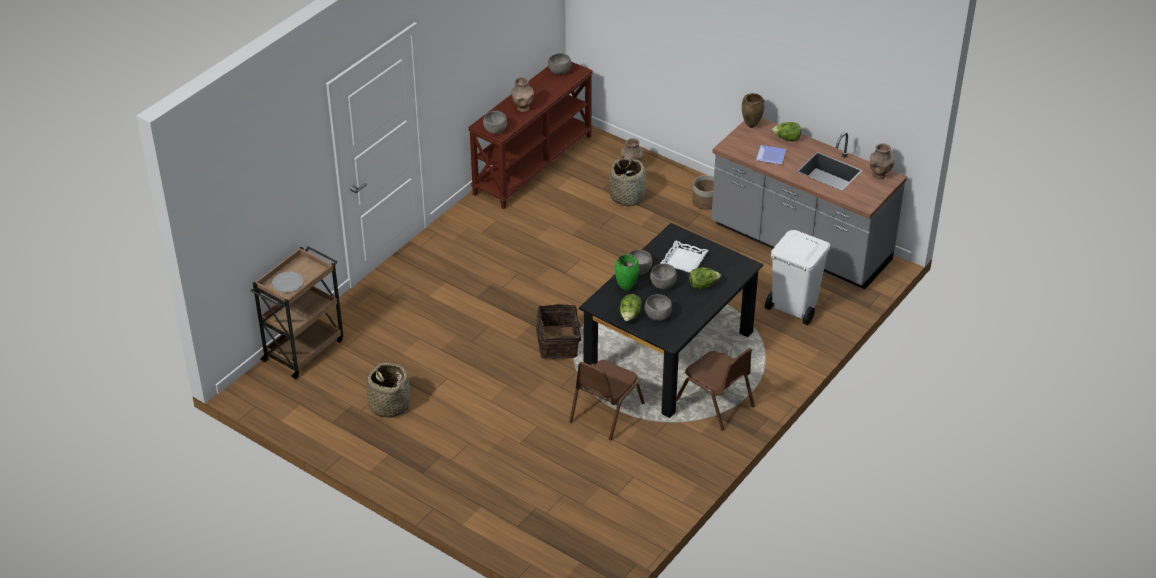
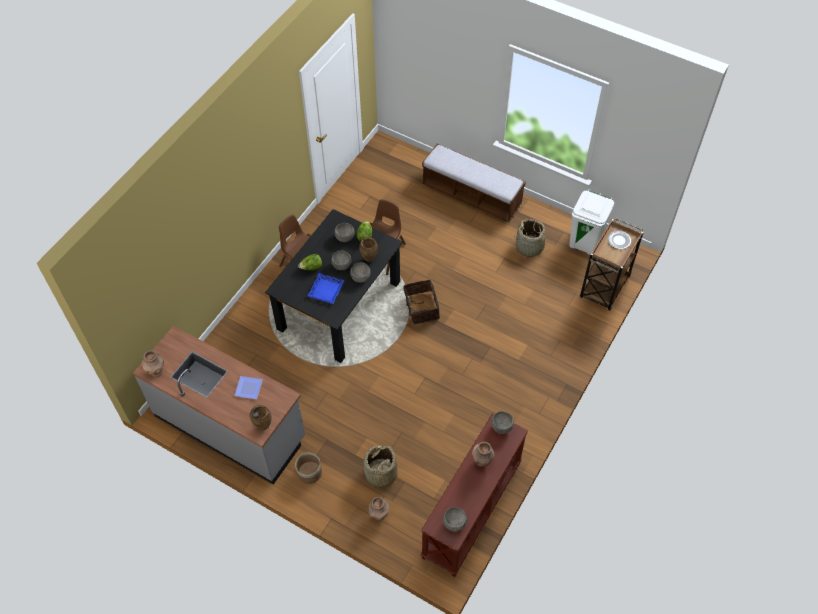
camera: 175 degrees right, 15 degrees up
green vase [615,254,639,291] -> brown vase [359,237,378,262]
white tray [661,240,708,273] -> blue tray [307,273,345,304]
white trash can [765,230,830,325] -> white trash can moved to [569,189,614,255]
lettuce [771,122,801,141] -> none
none -> bench [422,144,526,222]

